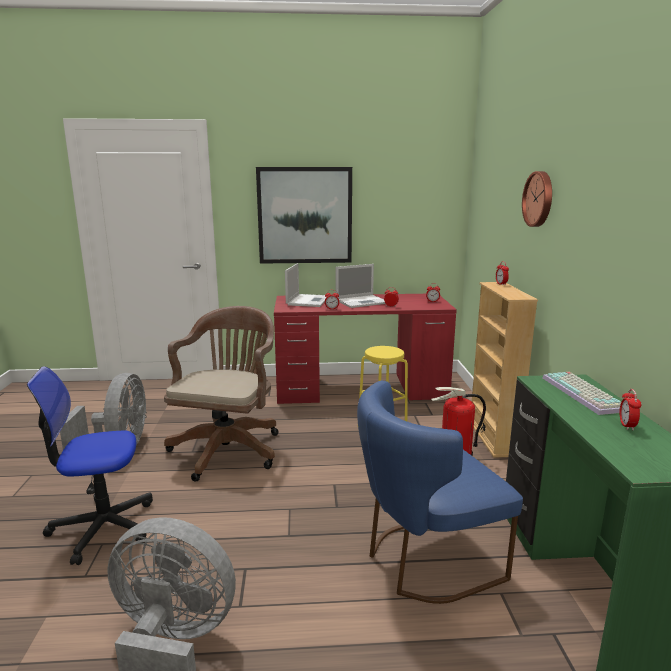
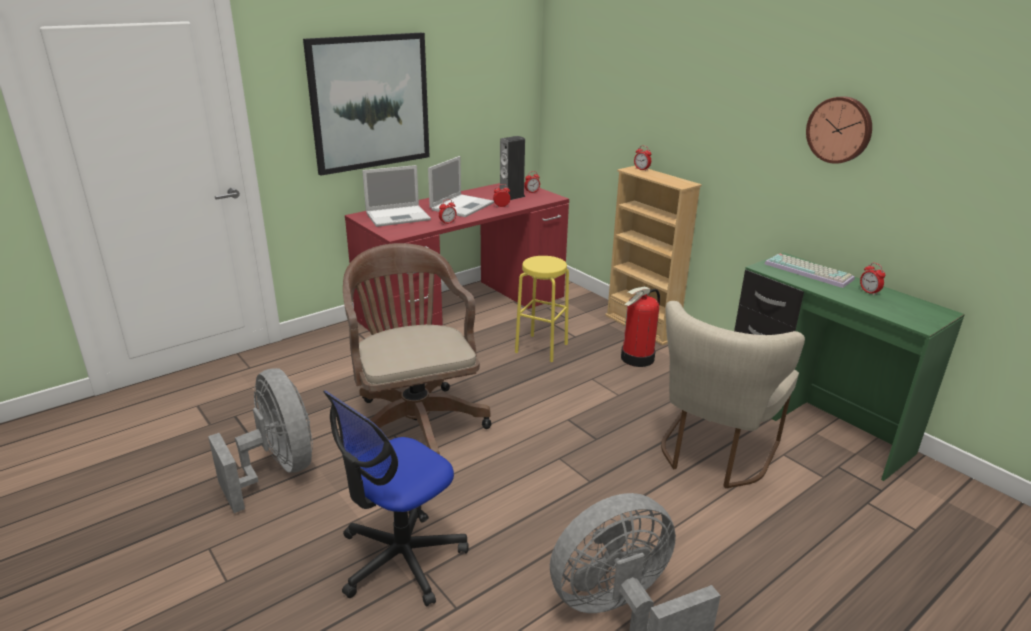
camera: 35 degrees left, 10 degrees up
laptop [285,263,326,307] -> laptop turned 90 degrees clockwise [362,165,431,227]
blue chair [357,381,523,604] -> beige chair [661,301,805,488]
wall clock [522,171,552,227] -> wall clock moved to [806,96,872,164]
none -> speaker [500,136,526,200]

